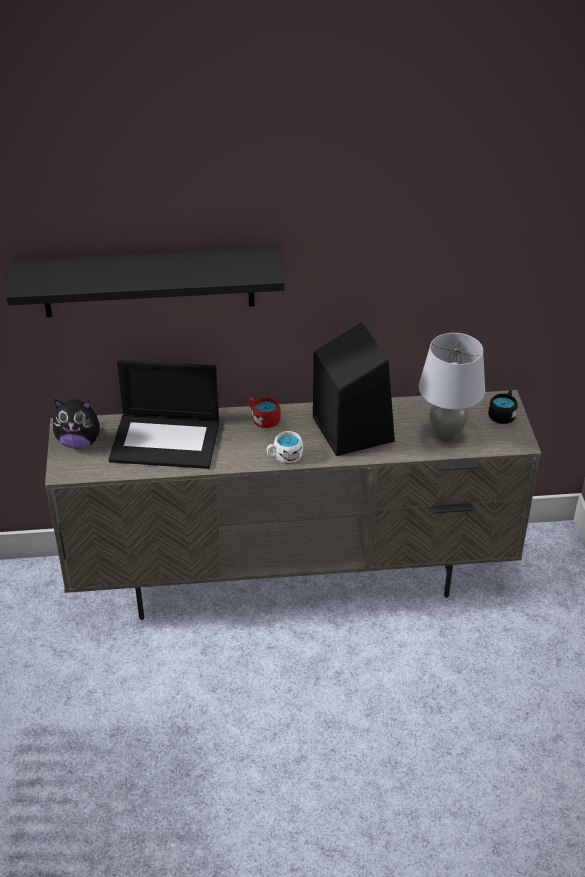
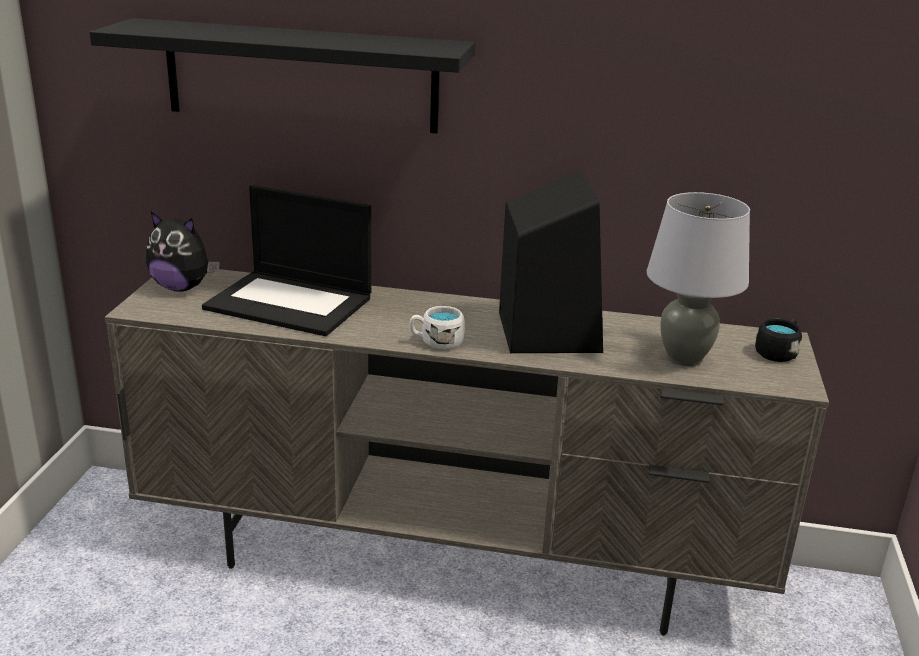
camera: 15 degrees right, 15 degrees down
red mug [249,397,281,428] -> none

